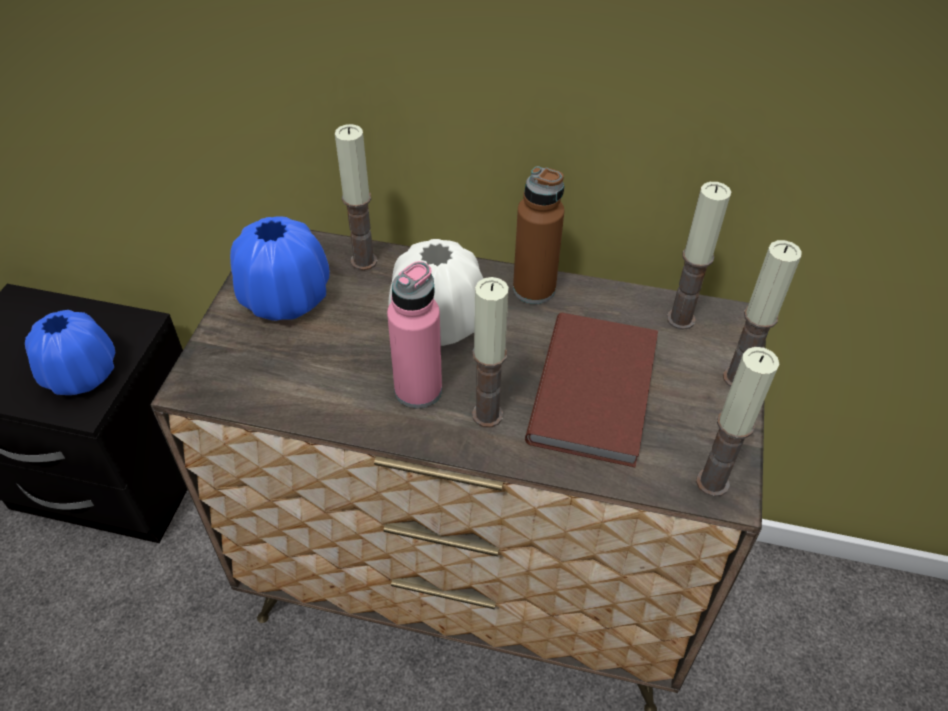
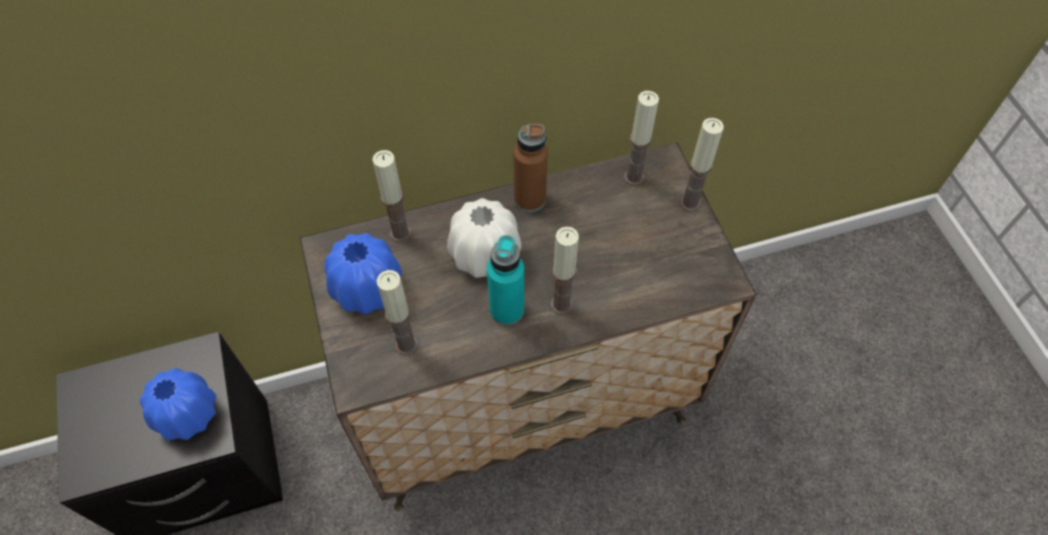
camera: 30 degrees left, 10 degrees up
pink bottle [387,261,442,408] -> turquoise bottle [487,235,524,326]
brown book [525,313,658,468] -> none
candle [696,347,779,497] -> candle moved to [376,270,418,355]

